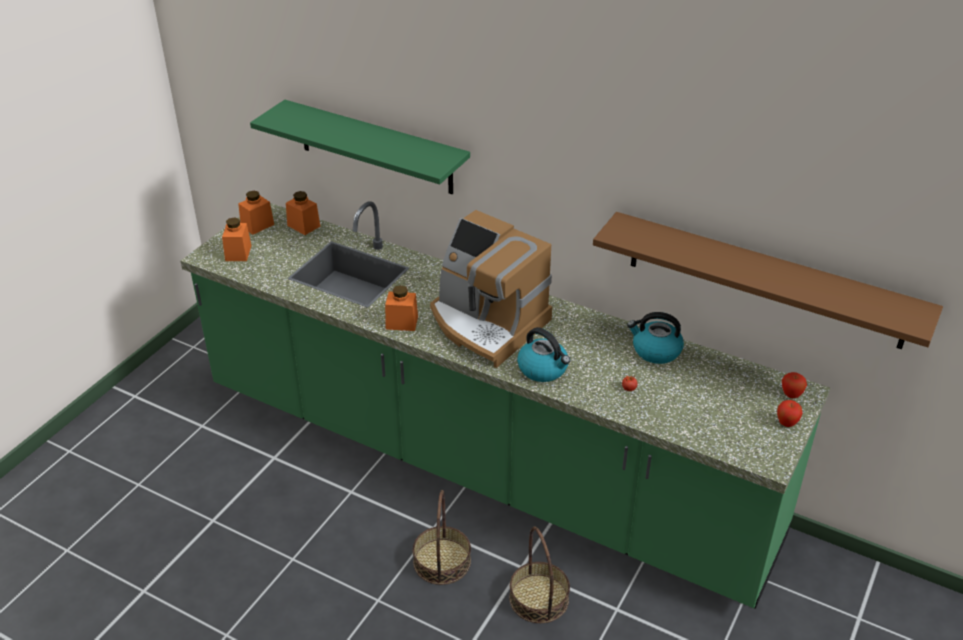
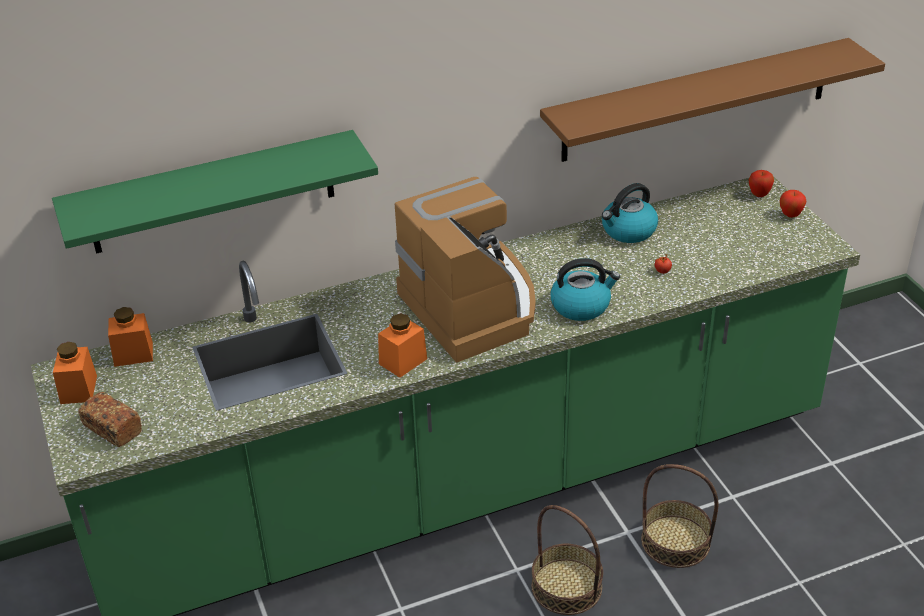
camera: 50 degrees left, 0 degrees up
orange jar [222,217,251,261] -> bread [79,392,142,447]
coffee machine [430,210,552,368] -> coffee machine turned 105 degrees counterclockwise [395,177,536,363]

